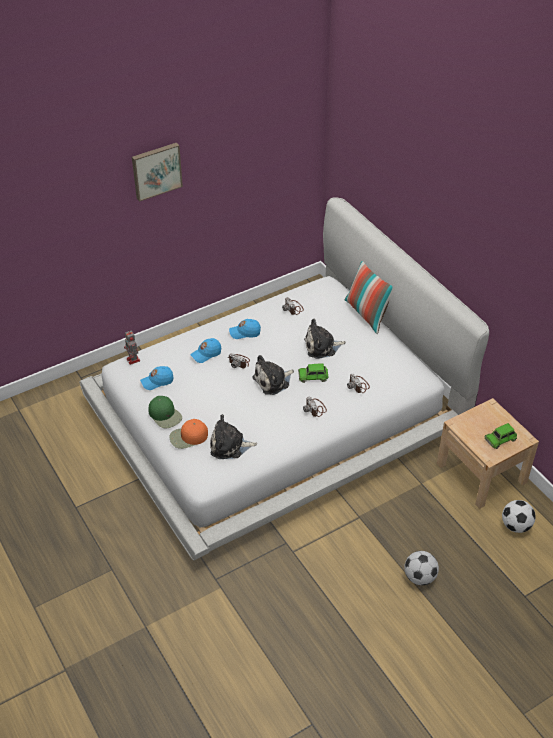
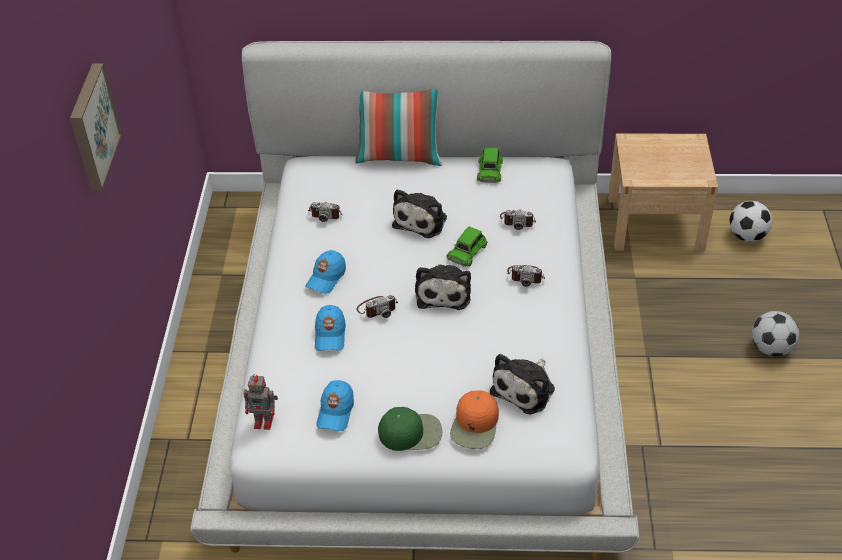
camera: 55 degrees left, 0 degrees up
green toy car [484,423,517,449] -> green toy car moved to [477,147,503,183]

